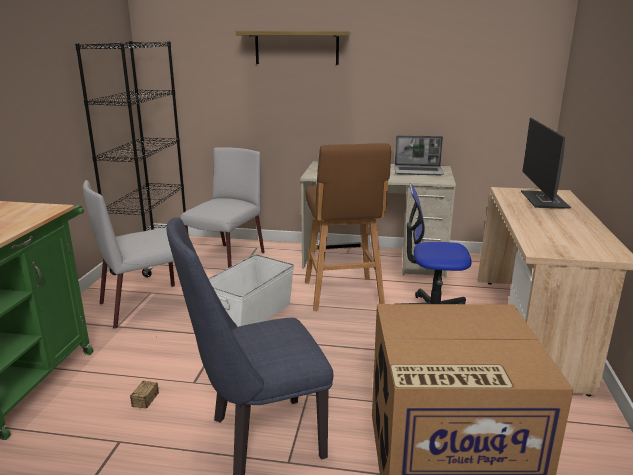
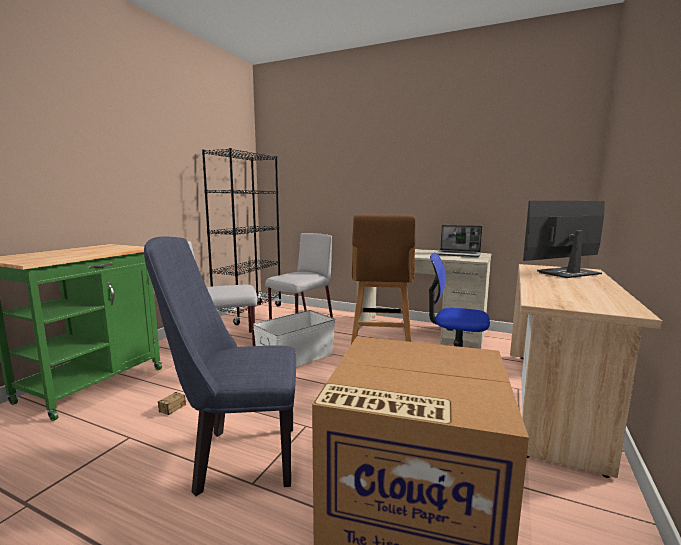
camera: 15 degrees right, 10 degrees down
shelf [236,31,351,65] -> none
monitor [521,118,571,209] -> monitor turned 45 degrees clockwise [523,201,605,278]

